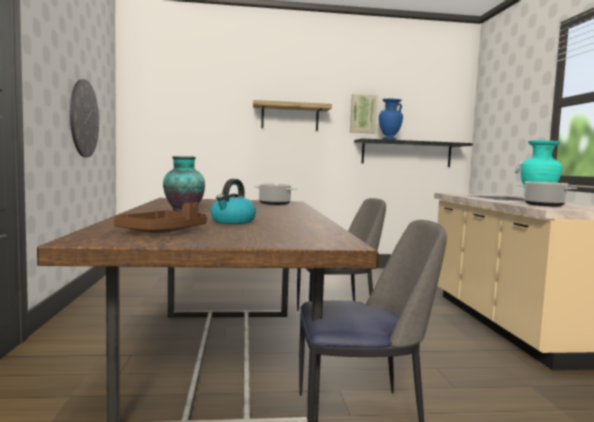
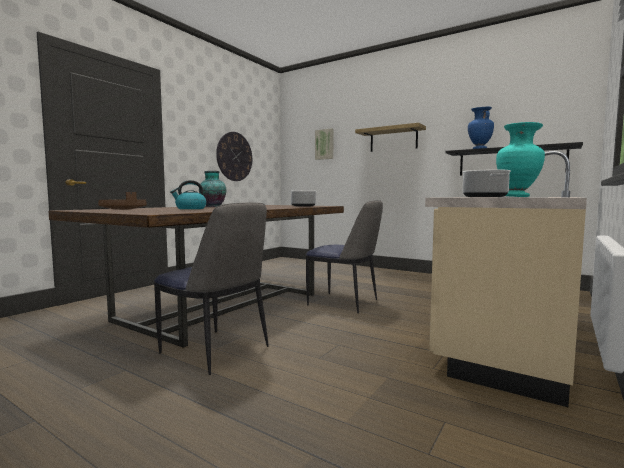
camera: 40 degrees right, 0 degrees up
picture [350,94,377,133] -> picture moved to [315,128,333,160]

